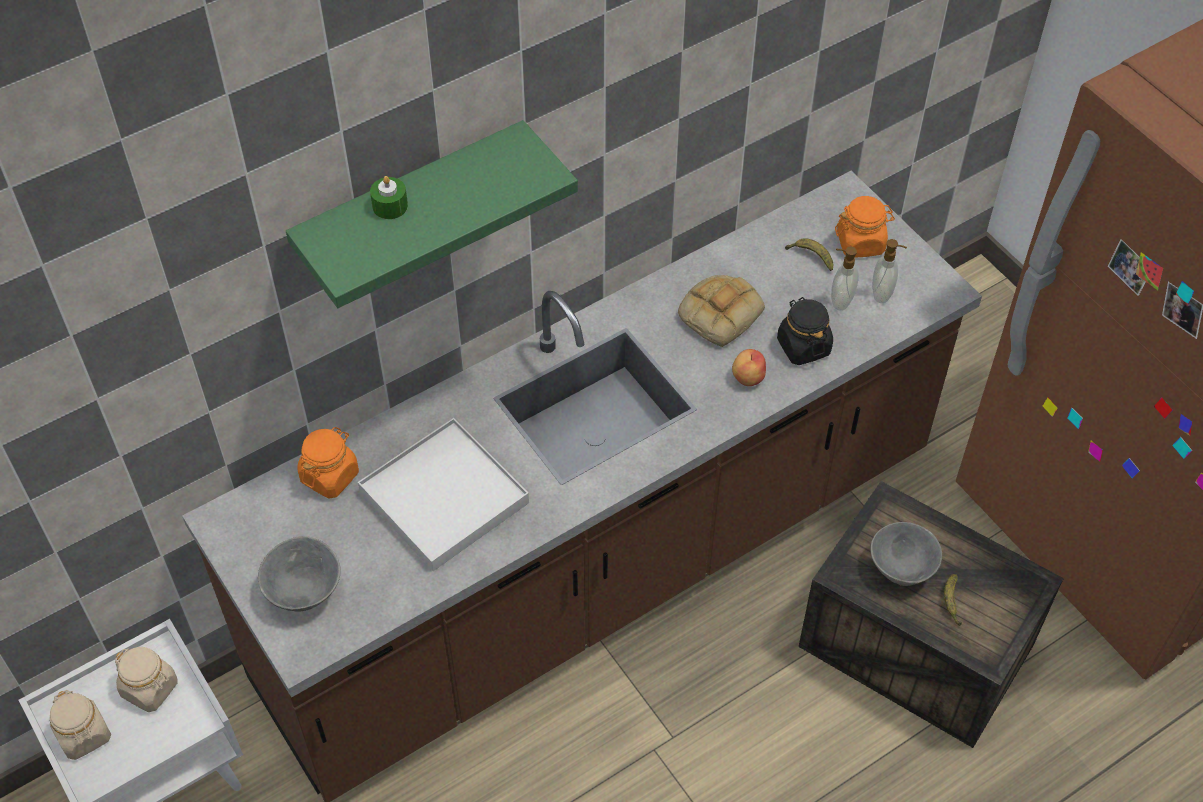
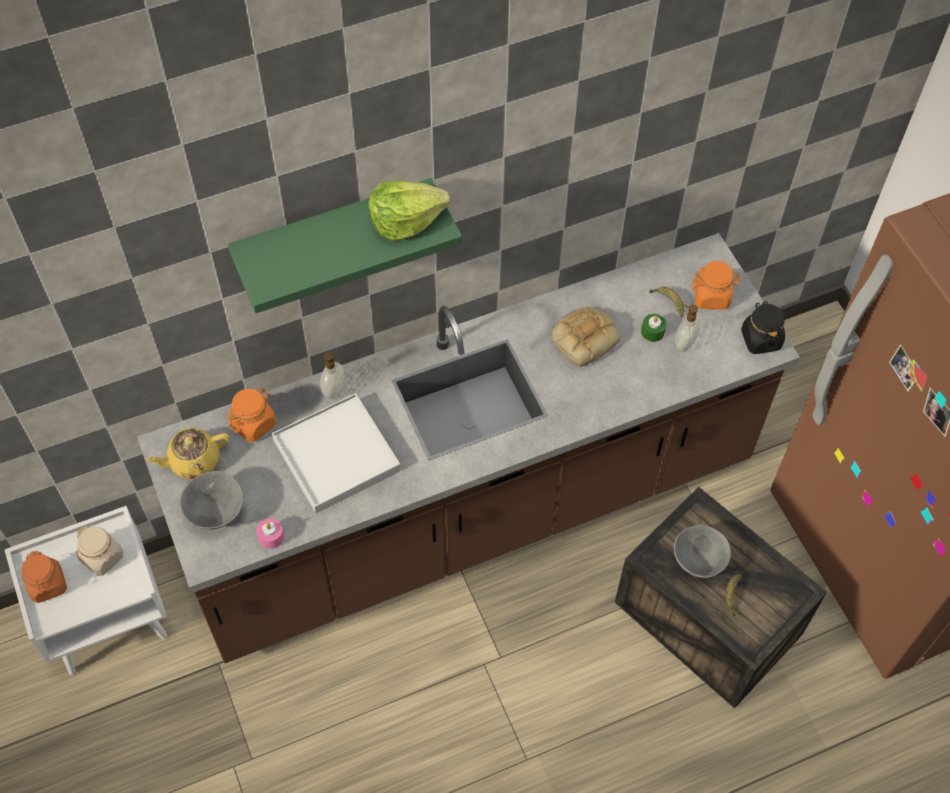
camera: 10 degrees right, 5 degrees up
beige jar [50,690,111,760] -> orange jar [21,551,67,603]
green candle [370,176,408,219] -> green candle moved to [641,314,666,342]
apple [732,349,766,386] -> none
black jar [777,297,833,365] -> black jar moved to [741,301,785,354]
soap dispenser [872,239,907,303] -> soap dispenser moved to [320,352,344,399]
none -> yellow teapot [146,428,229,479]
none -> pink candle [257,518,284,549]
none -> lettuce [368,180,450,241]

